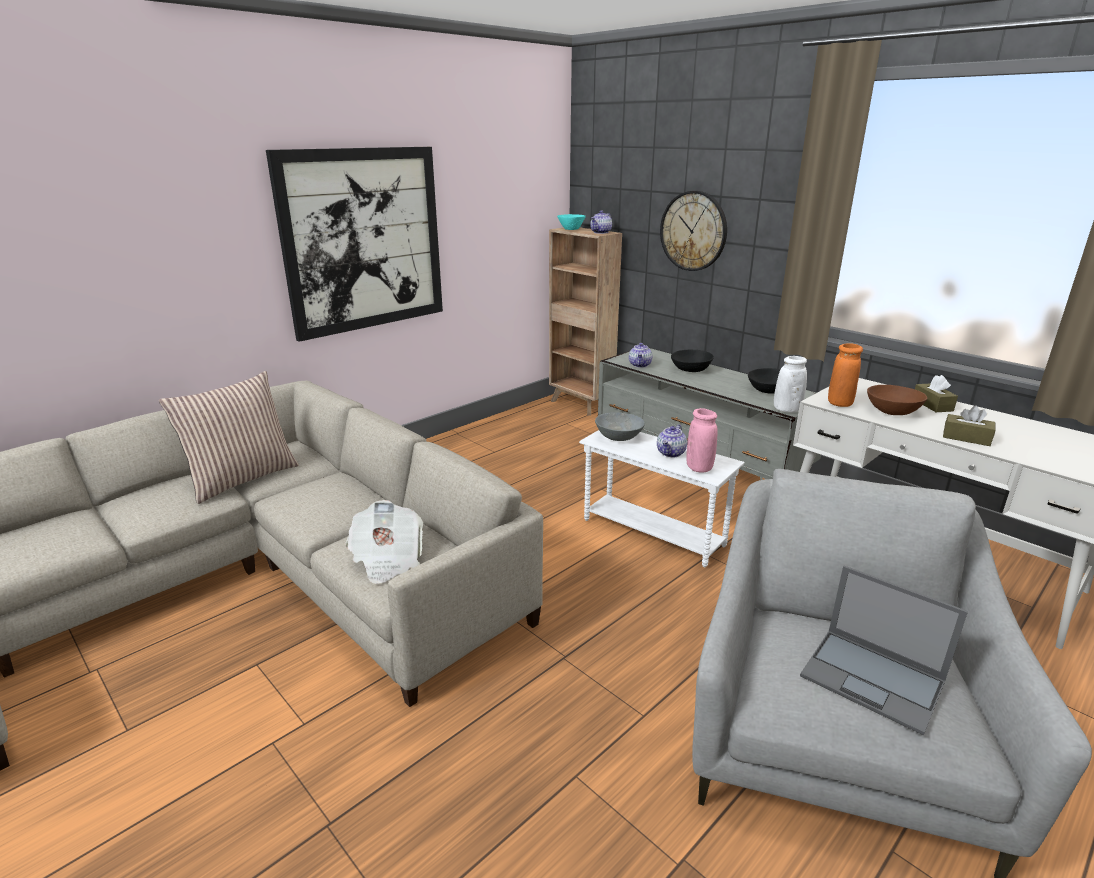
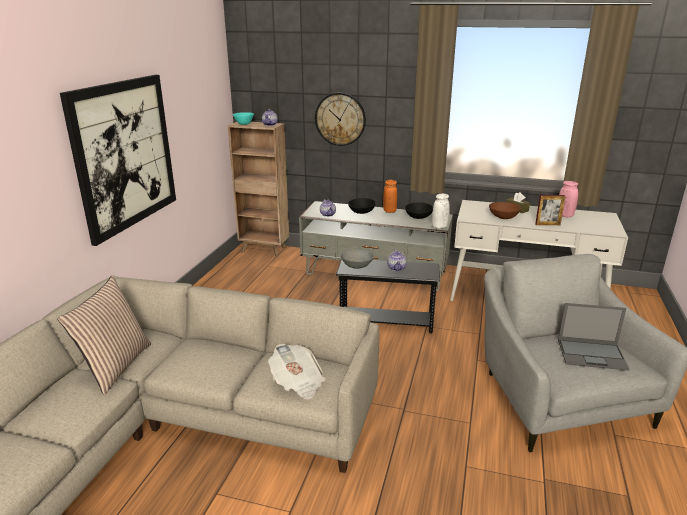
camera: 30 degrees left, 0 degrees up
white side table [579,430,744,568] -> black side table [336,258,440,334]
pink vase [687,408,718,473] -> pink vase moved to [559,181,578,217]
orange vase [828,343,863,407] -> orange vase moved to [383,180,397,213]
brown tissue box [943,406,996,446] -> picture frame [535,195,566,225]

